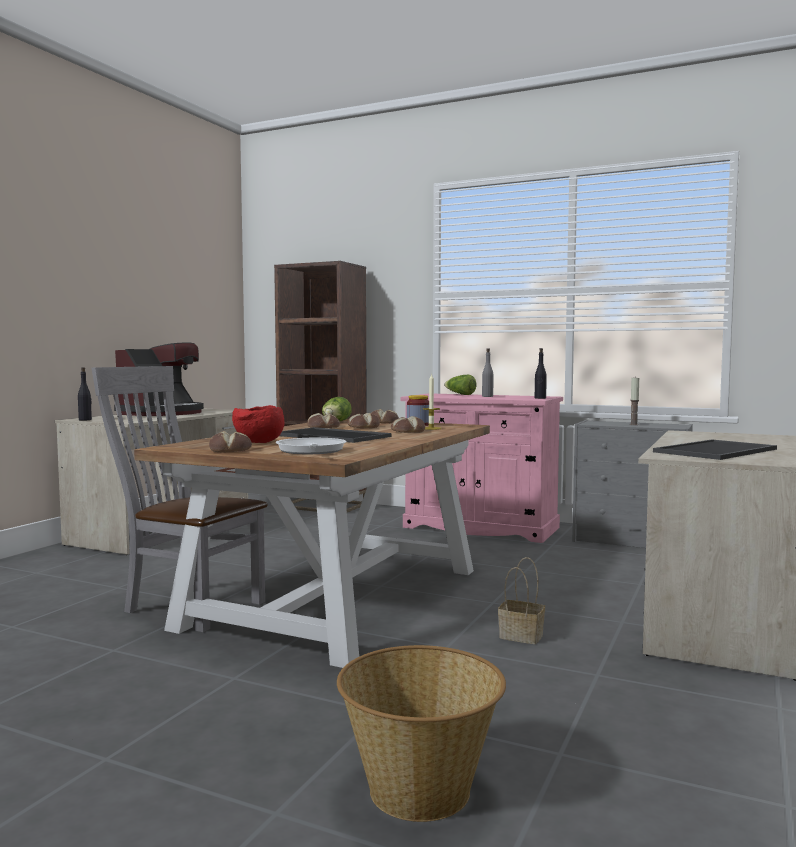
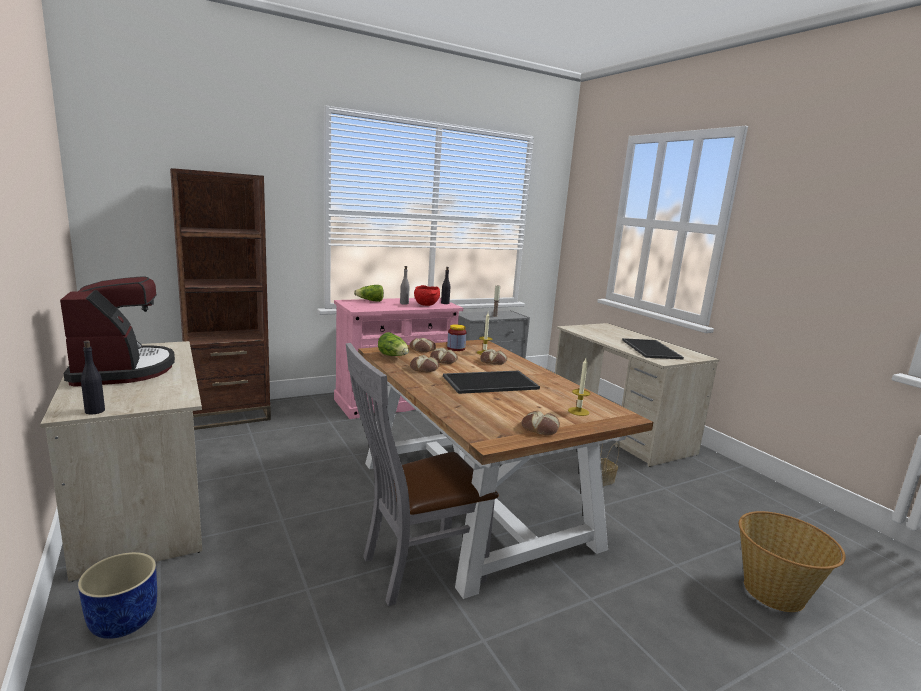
camera: 55 degrees left, 10 degrees up
red bowl [232,405,285,443] -> red bowl moved to [414,285,440,306]
frying pan [276,438,346,454] -> candle [568,358,590,416]
none -> blue planter [78,552,157,639]

